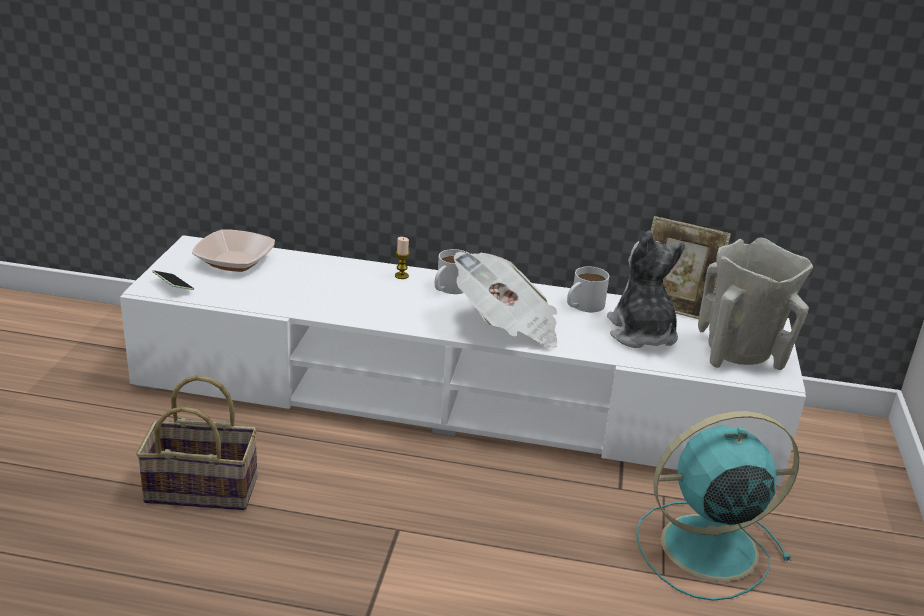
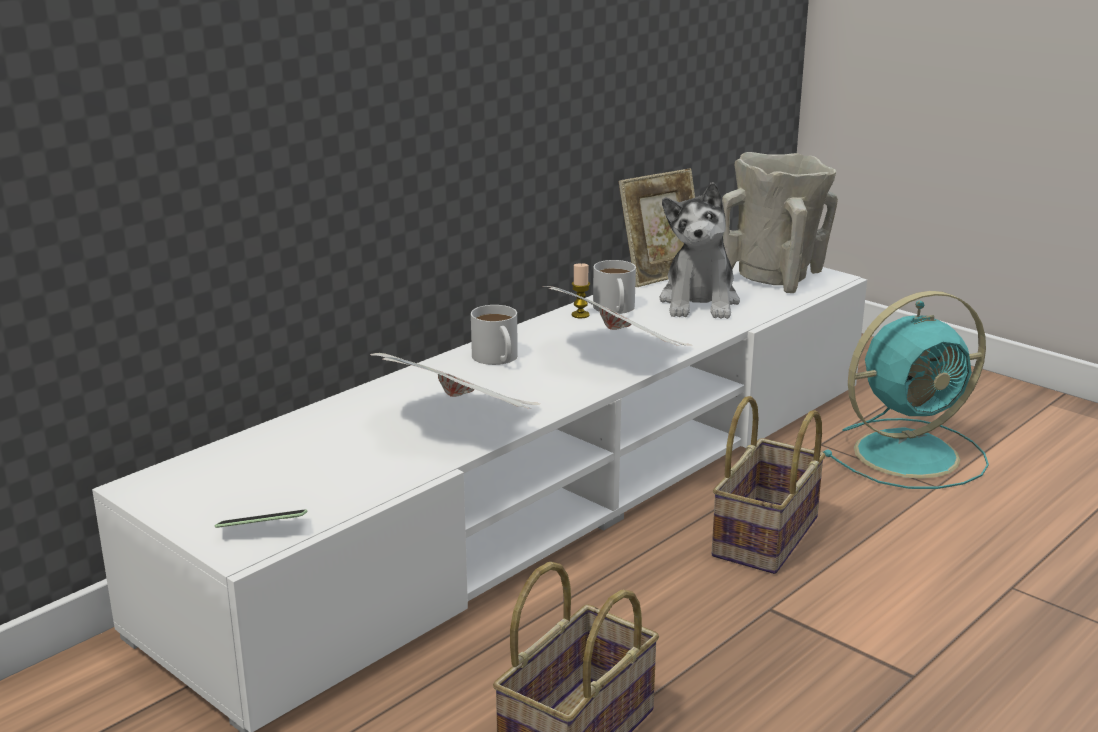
camera: 55 degrees left, 5 degrees down
bowl [192,229,275,272] -> none
candle [395,237,410,279] -> candle moved to [572,263,590,319]
plush toy [607,230,686,348] -> plush toy turned 105 degrees counterclockwise [659,182,740,319]
turquoise fan [636,411,799,601] -> turquoise fan turned 135 degrees counterclockwise [822,291,989,489]
none -> newspaper [370,353,540,409]
none -> basket [712,396,826,574]

